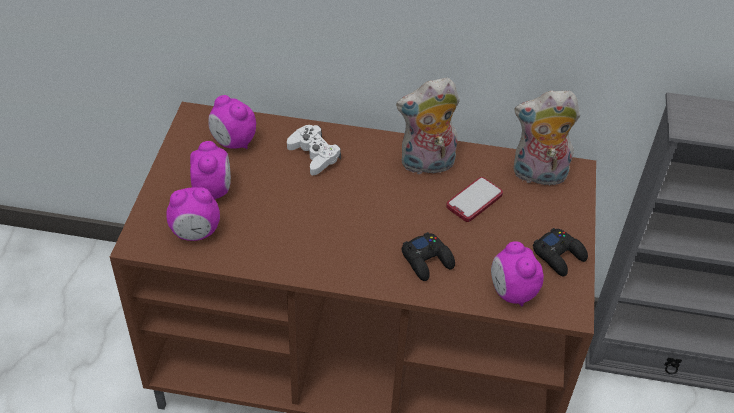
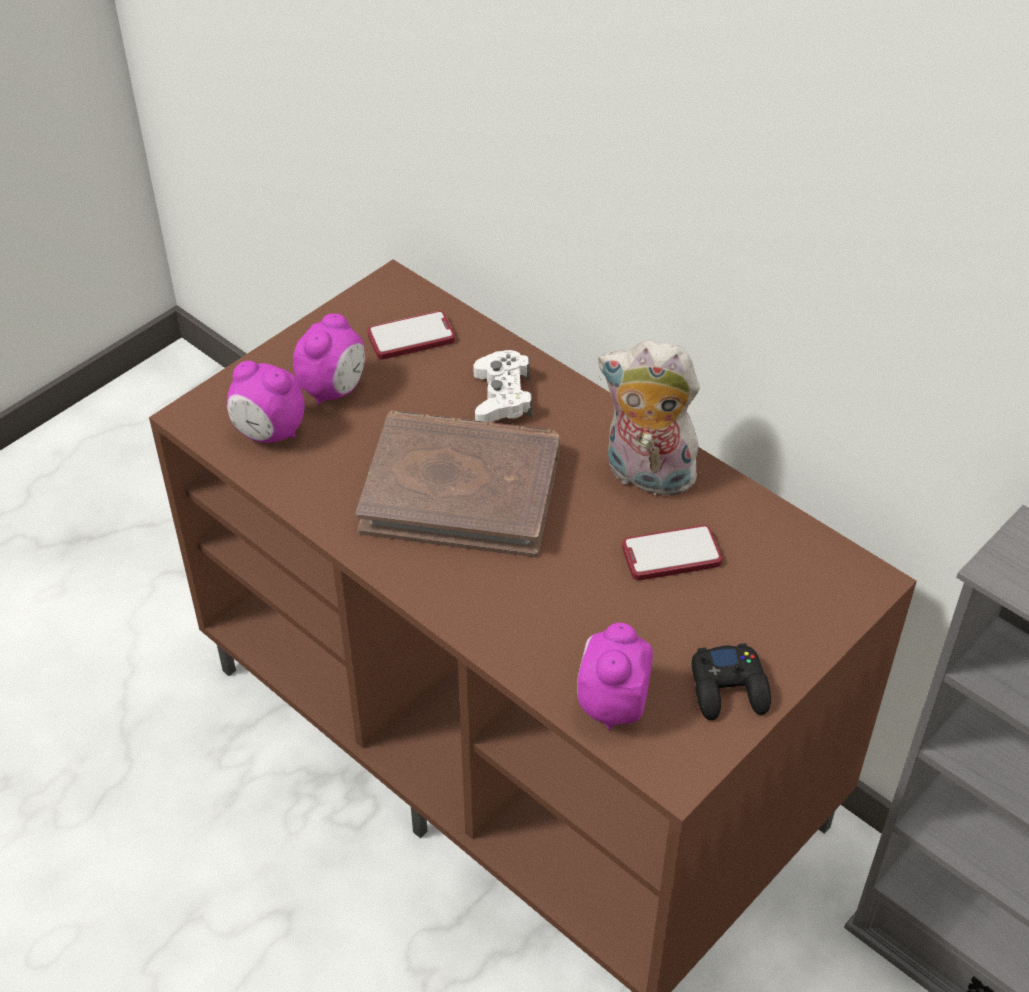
camera: 35 degrees right, 0 degrees up
alarm clock [208,95,256,149] -> phone [368,311,455,360]
black game controller [402,232,455,281] -> none
plush toy [513,91,580,187] -> none
none -> brown book [356,410,560,557]

